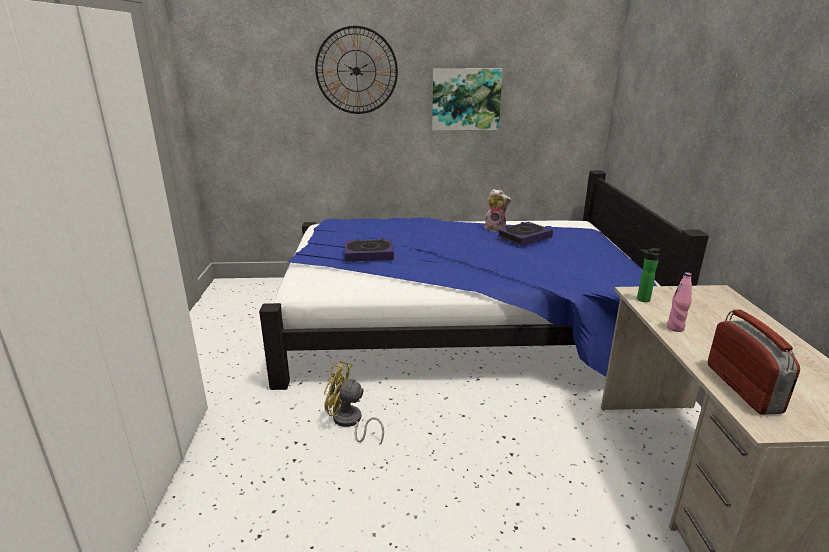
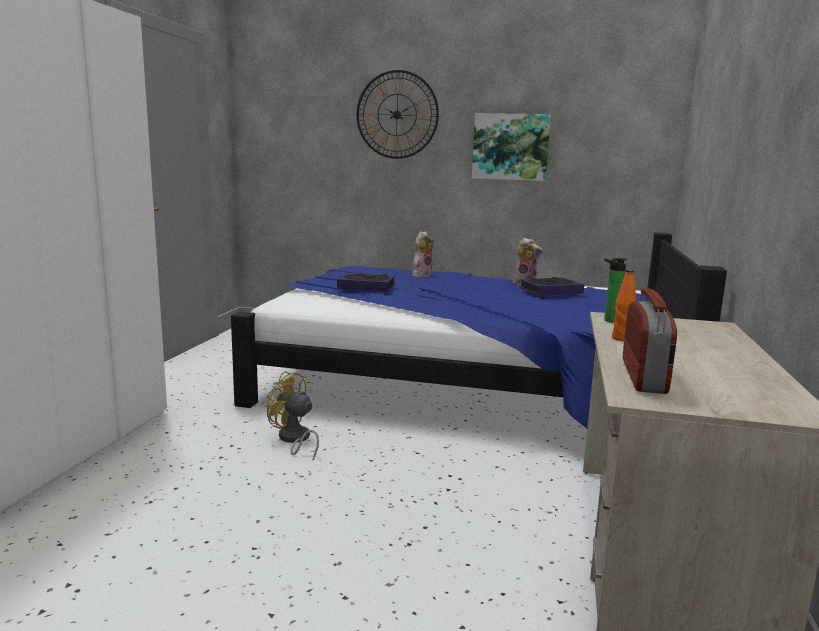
camera: 15 degrees right, 10 degrees down
pink bottle [667,272,692,332] -> orange bottle [612,269,636,341]
none -> plush toy [412,231,434,278]

